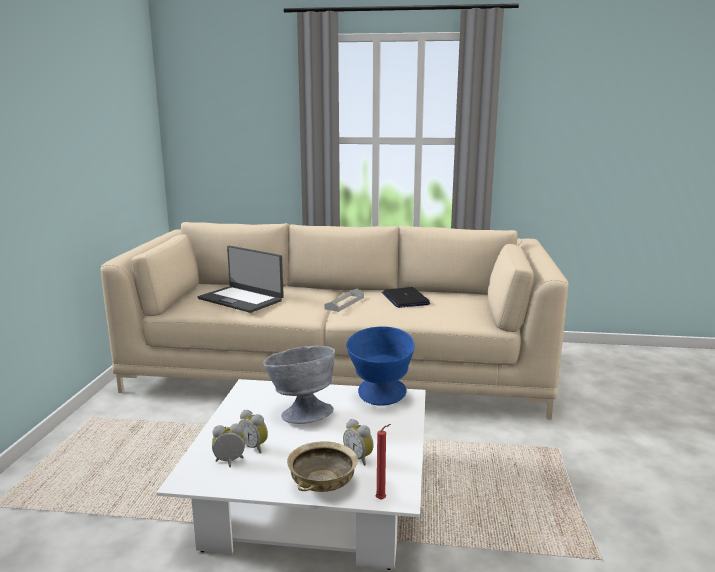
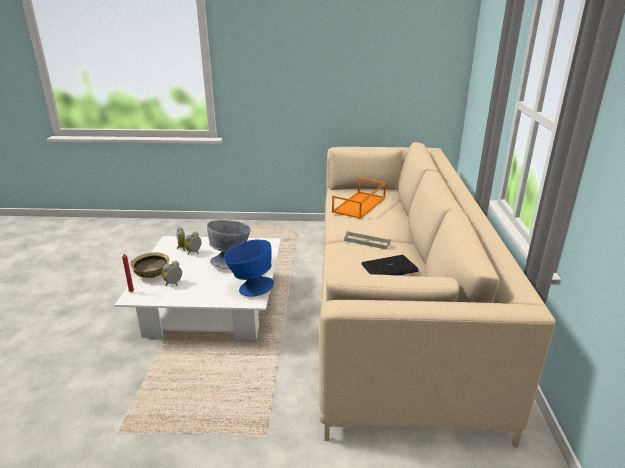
camera: 85 degrees right, 10 degrees up
laptop [198,246,284,313] -> orange tray [332,178,386,219]

